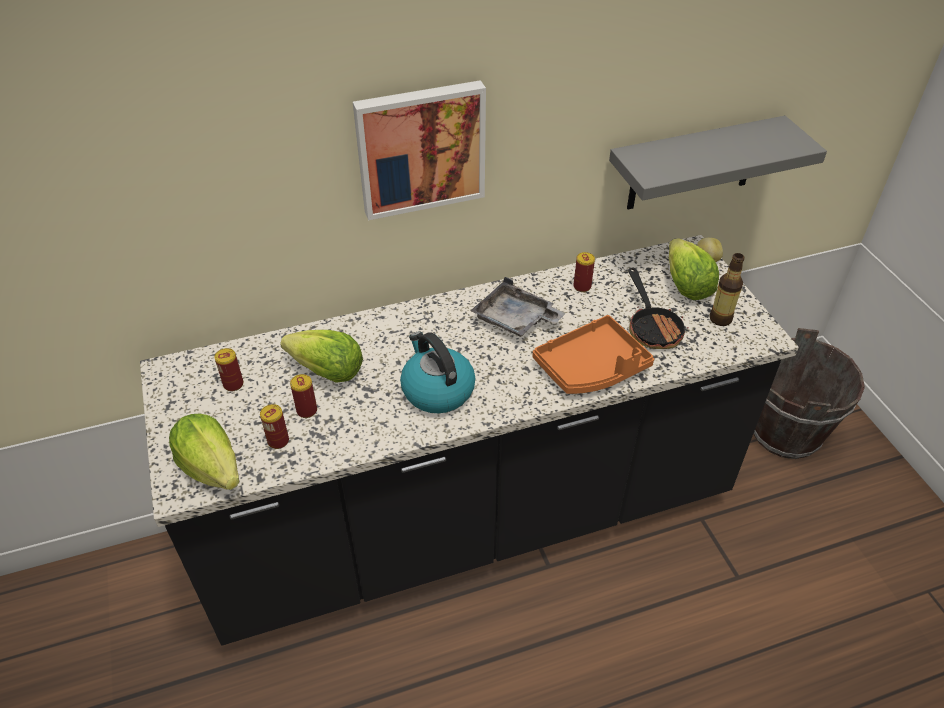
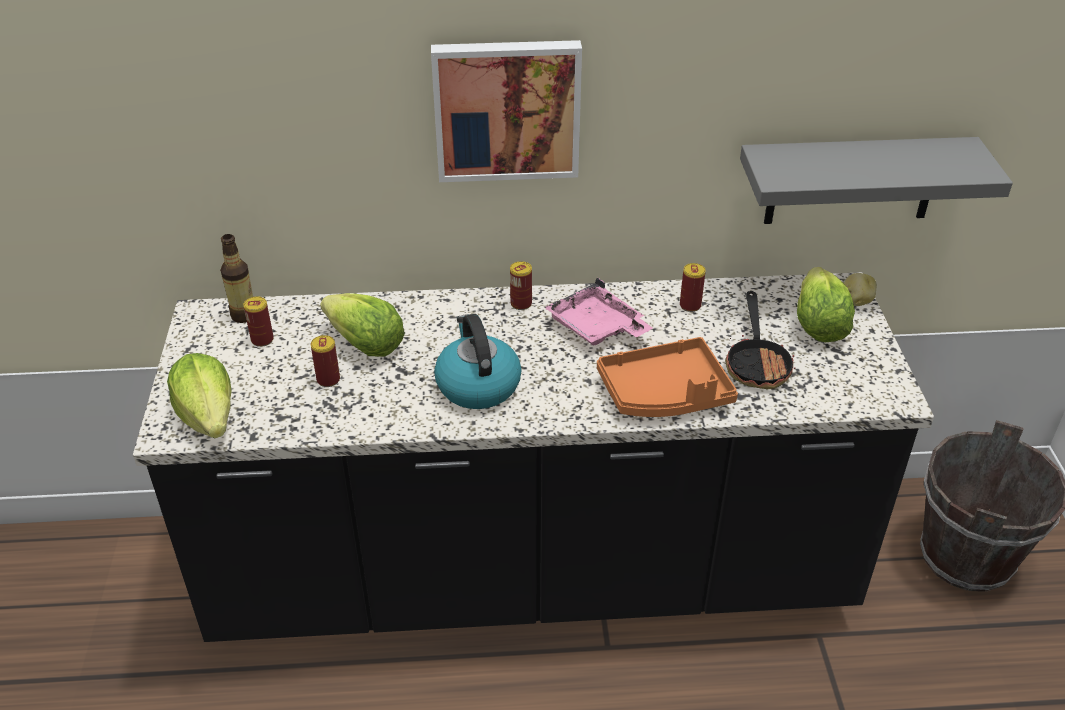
camera: 15 degrees right, 5 degrees down
can [260,404,289,449] -> can moved to [510,261,532,310]
grey tray [471,277,566,337] -> pink tray [544,278,653,346]
bottle [710,253,745,326] -> bottle moved to [220,234,253,323]

